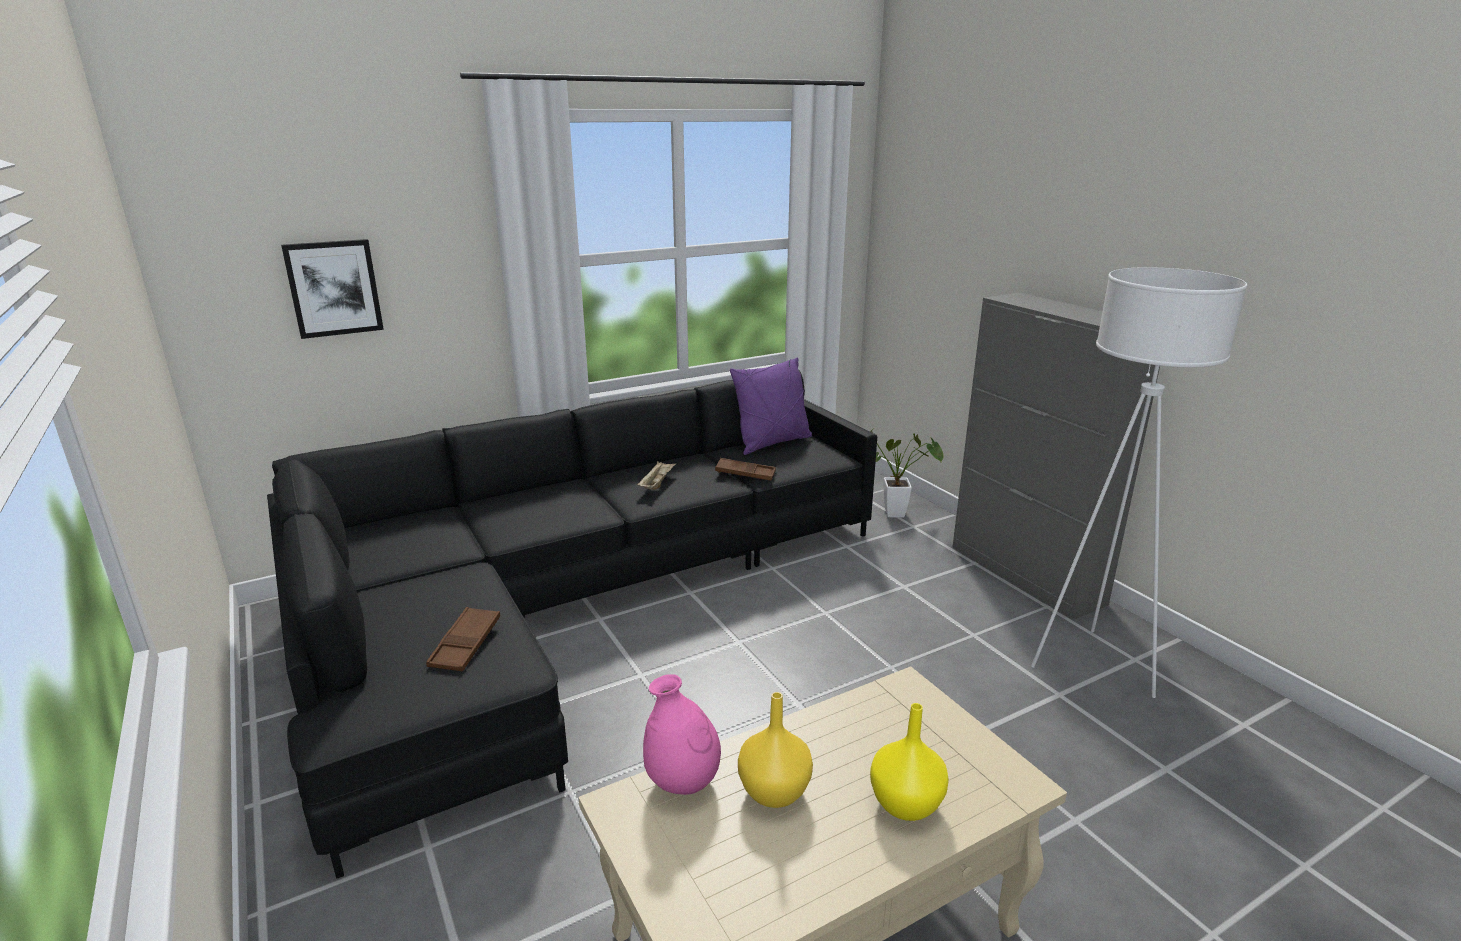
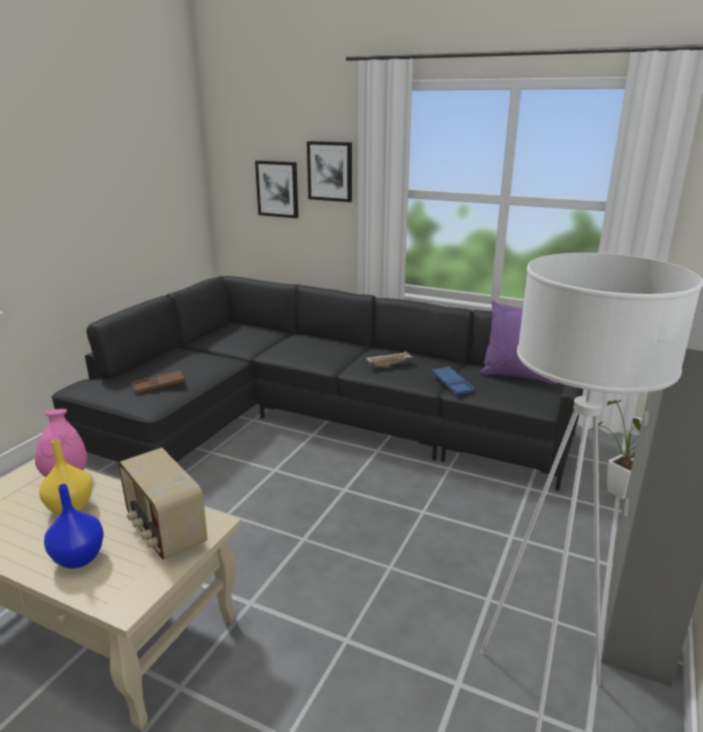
camera: 55 degrees right, 0 degrees up
brown tray [715,458,776,481] -> blue tray [431,366,475,395]
yellow vase [870,703,949,821] -> blue vase [44,484,104,569]
none -> radio [118,448,208,560]
none -> picture [307,141,352,202]

